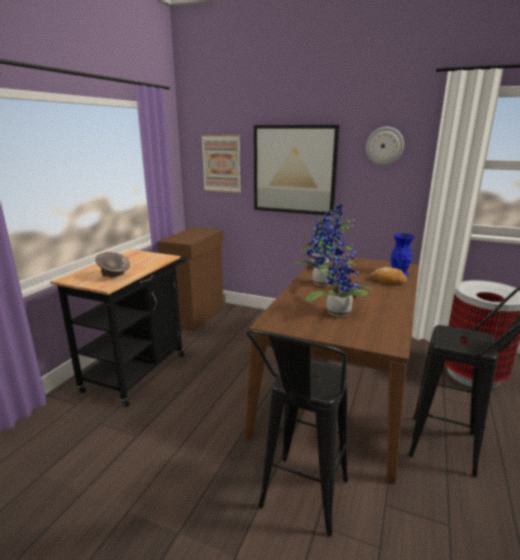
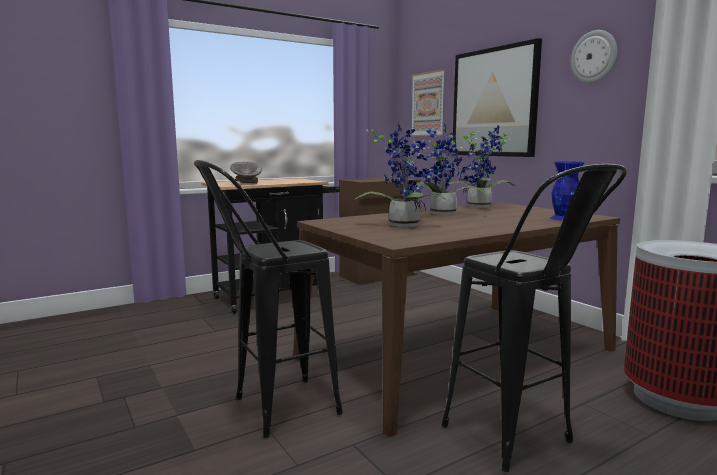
camera: 35 degrees right, 10 degrees down
bread [370,267,407,284] -> none

